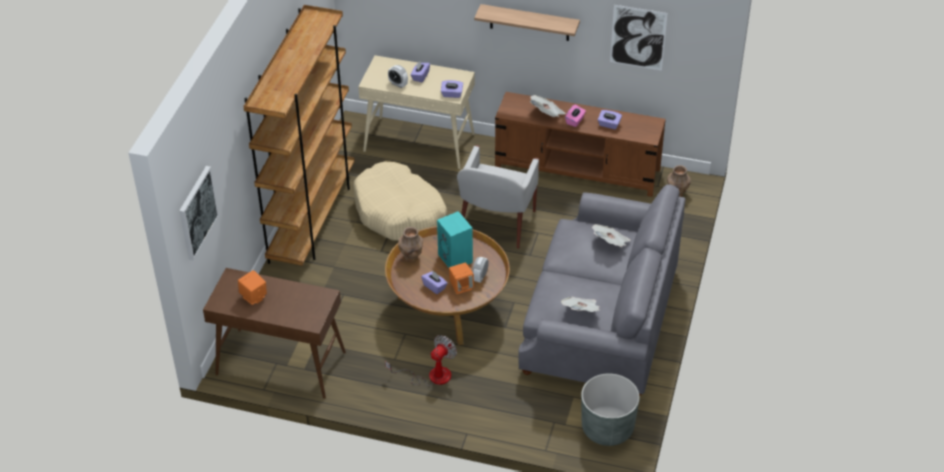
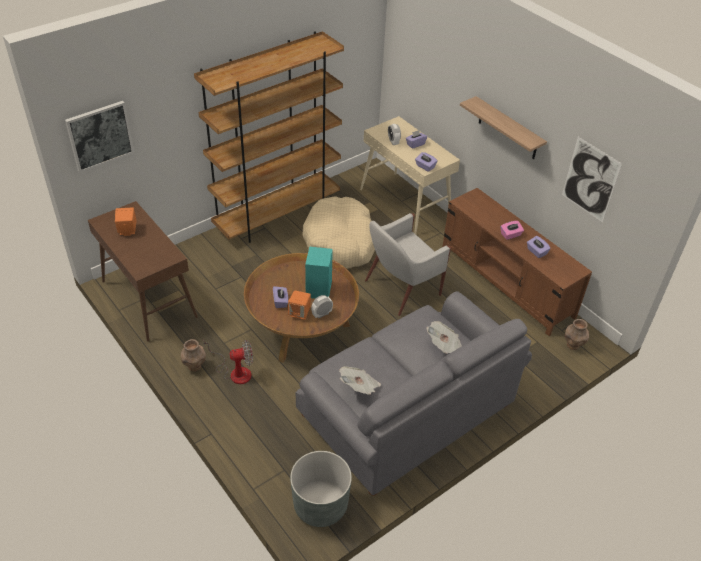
camera: 35 degrees right, 0 degrees up
brown vase [398,227,423,262] -> brown vase moved to [181,339,206,372]
newspaper [529,95,566,117] -> none

